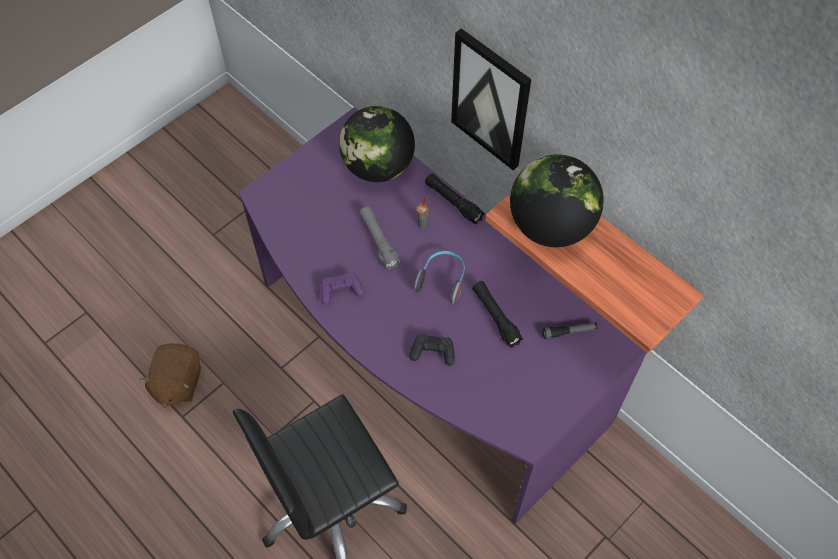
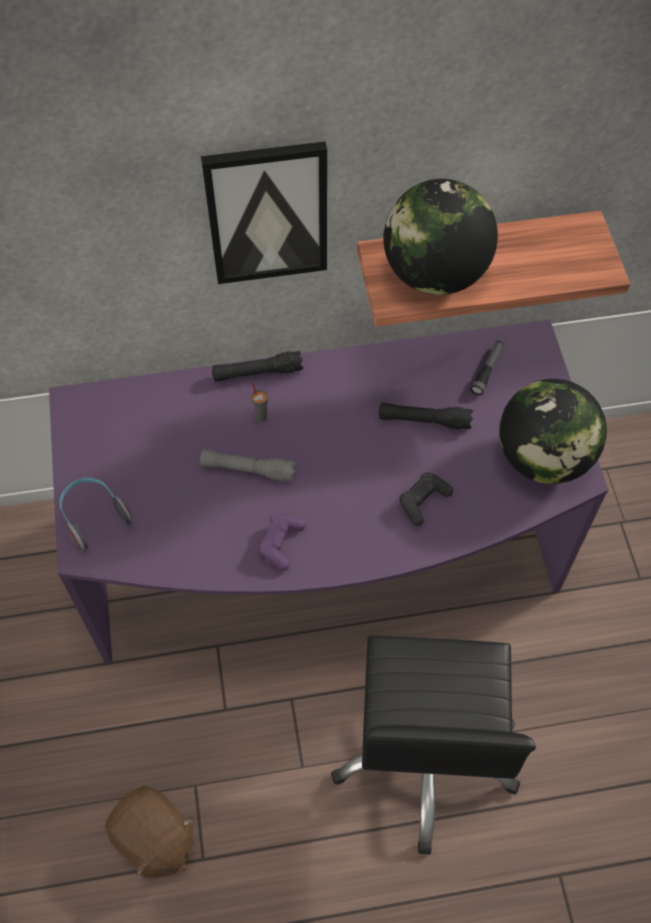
camera: 55 degrees left, 0 degrees up
globe [339,106,415,182] -> globe moved to [499,379,607,484]
headphones [414,251,464,304] -> headphones moved to [60,478,132,550]

